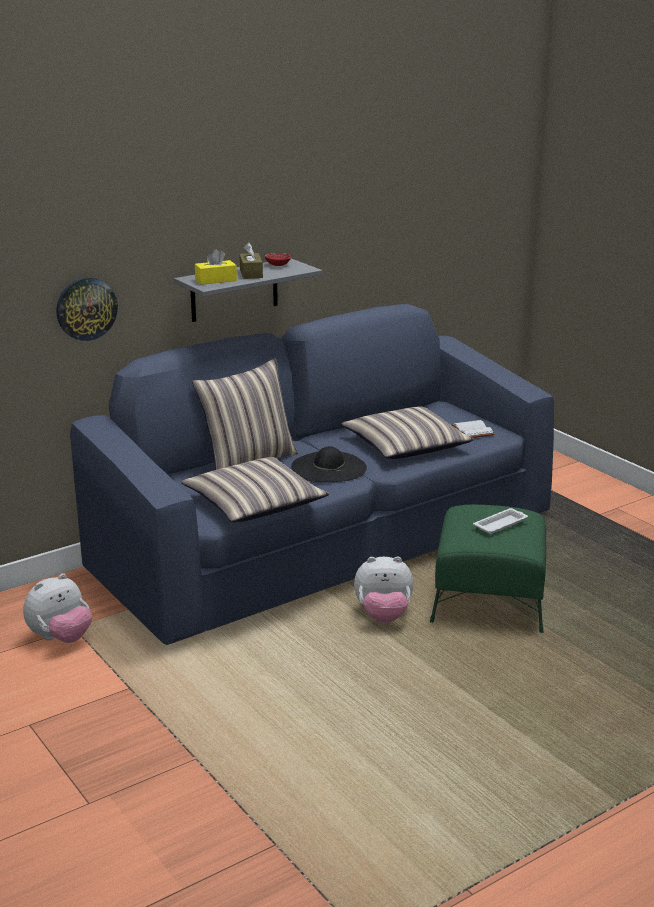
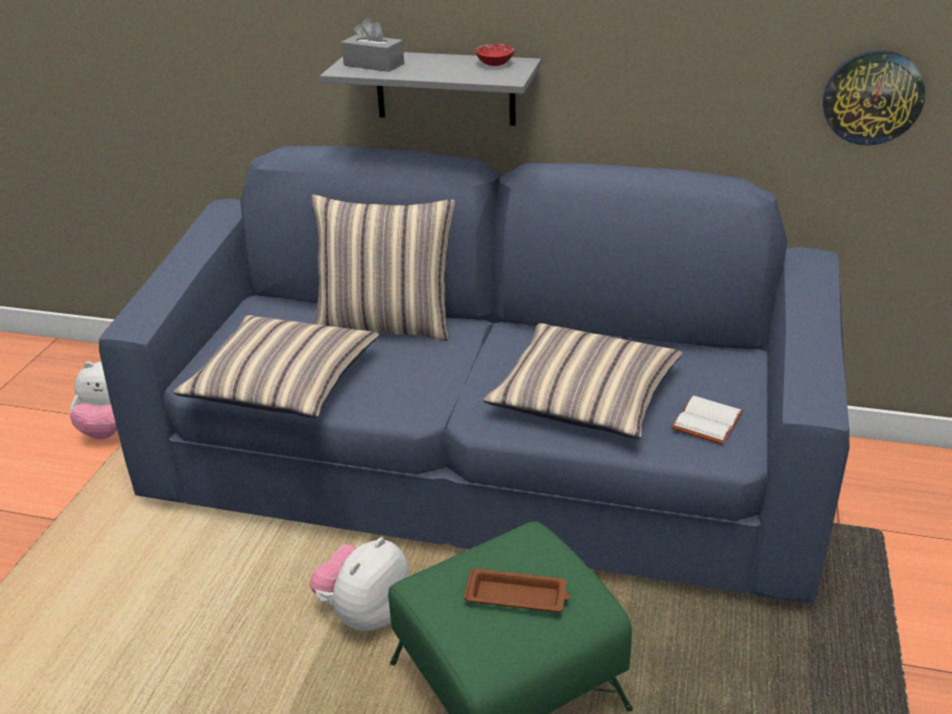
camera: 50 degrees right, 10 degrees up
wall clock [57,277,118,341] -> wall clock moved to [823,50,926,145]
yellow tissue box [195,249,237,285] -> grey tissue box [341,17,404,72]
brown tissue box [239,242,263,279] -> none
black hat [291,446,367,482] -> none
plush toy [354,557,413,623] -> plush toy turned 75 degrees clockwise [309,537,410,631]
white tray [473,508,528,534] -> brown tray [464,568,570,612]

